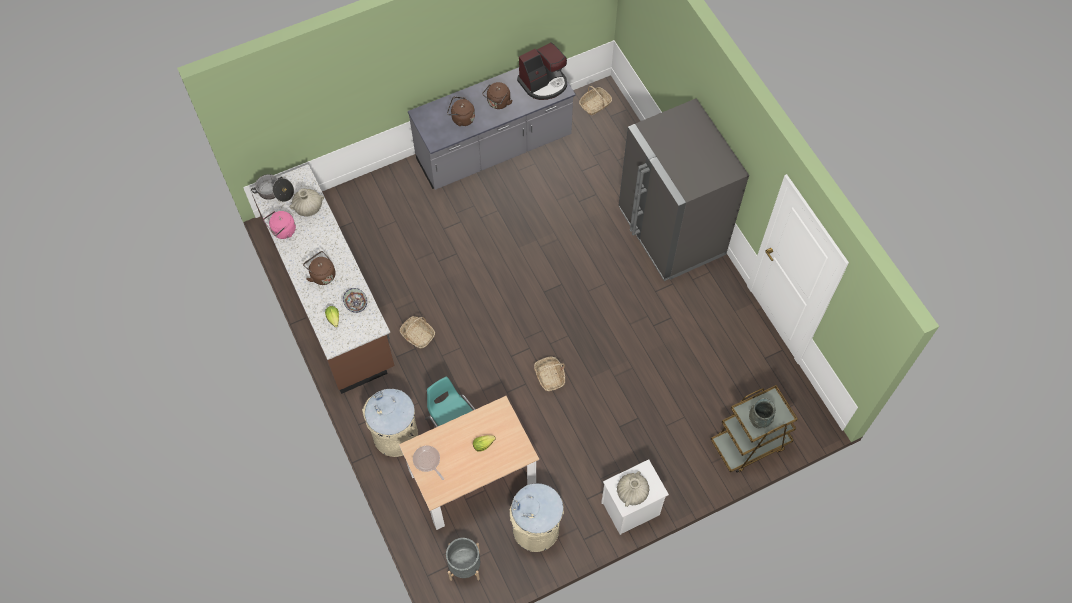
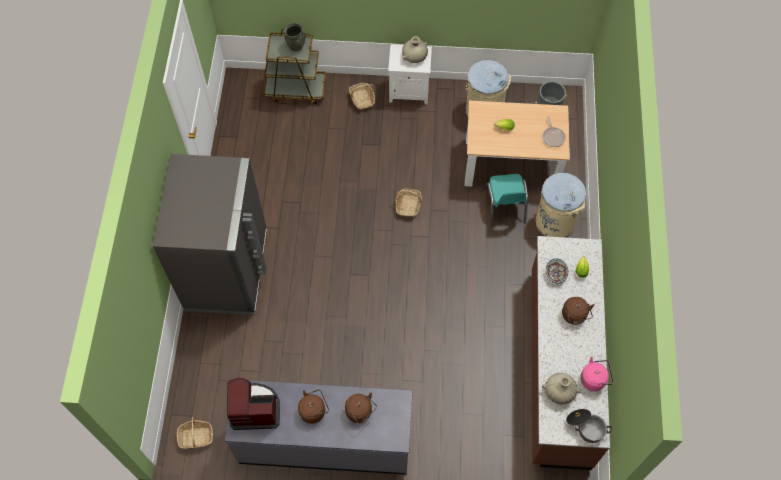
camera: 150 degrees left, 0 degrees up
basket [400,316,435,349] -> basket moved to [349,83,375,110]

